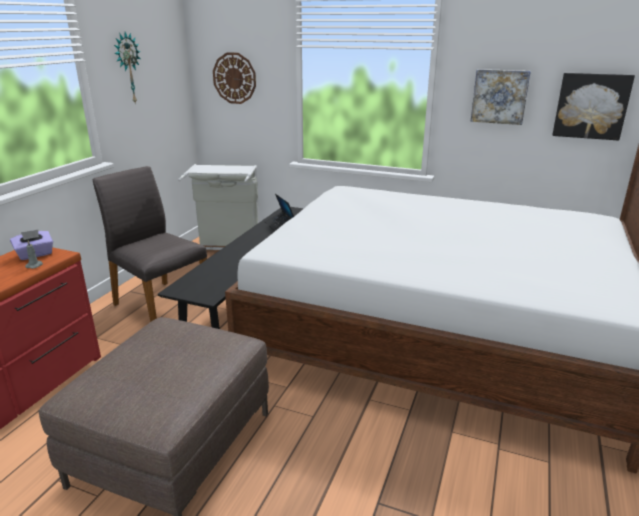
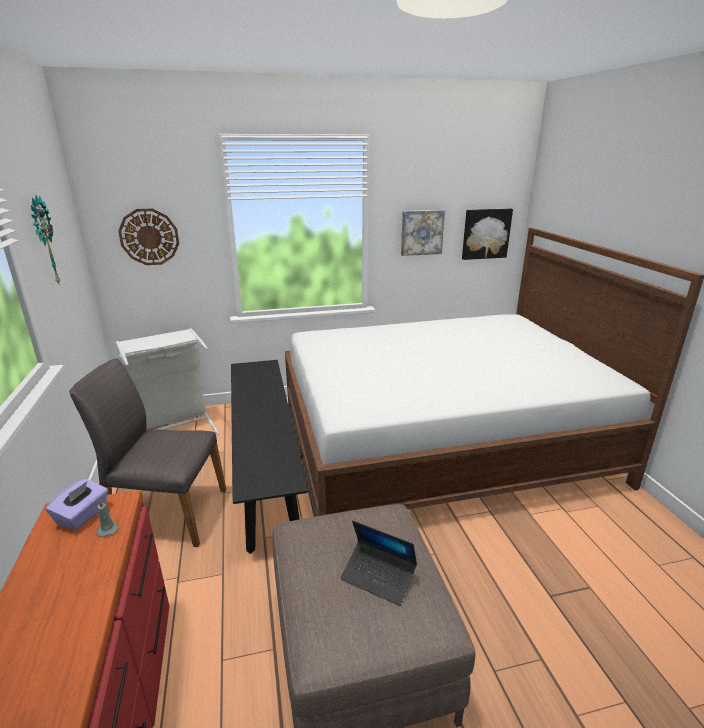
camera: 35 degrees left, 0 degrees up
laptop [265,194,294,231] -> laptop moved to [341,521,417,606]

